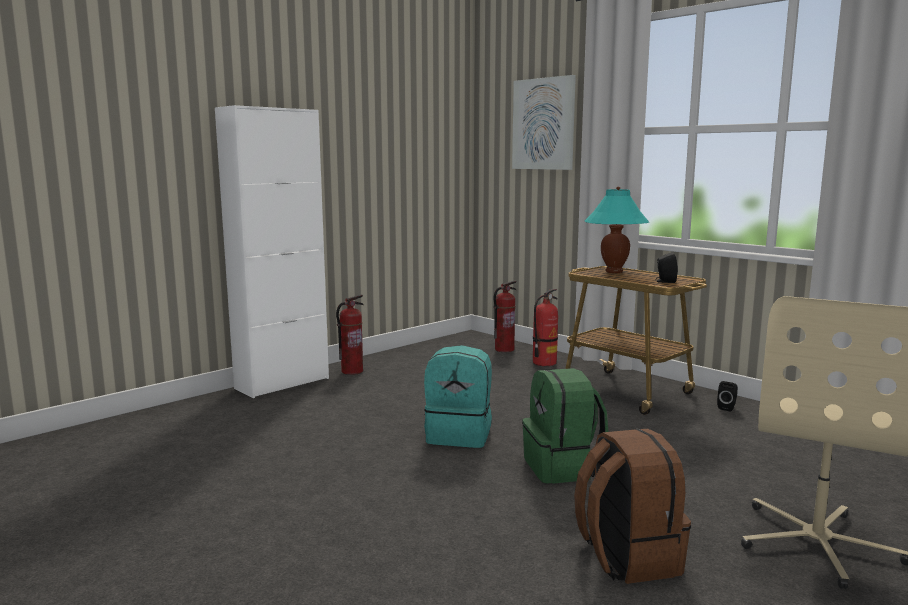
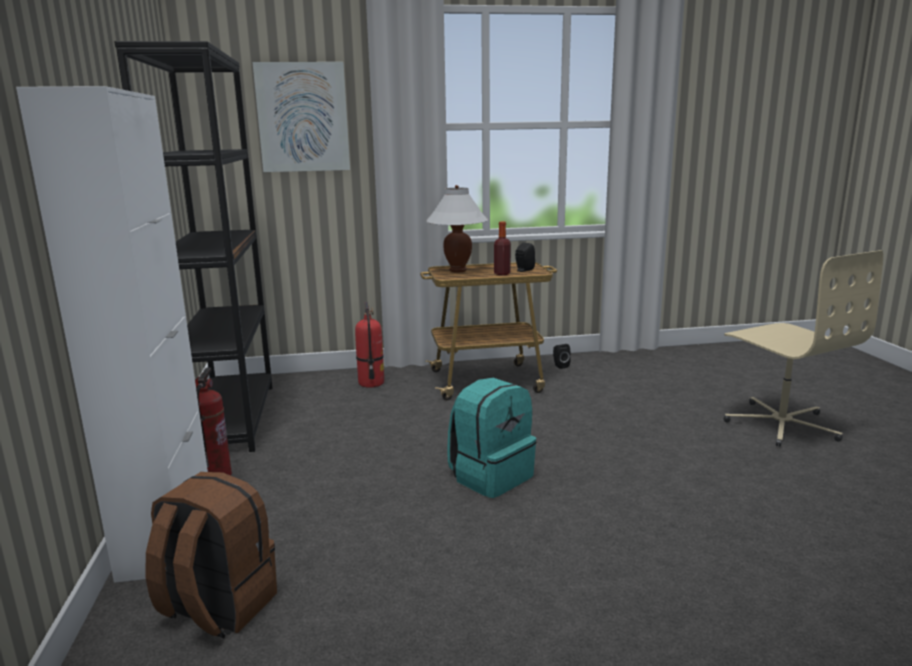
camera: 55 degrees left, 5 degrees up
fire extinguisher [493,280,516,352] -> none
green backpack [522,368,608,484] -> none
brown backpack [574,429,691,584] -> brown backpack moved to [146,472,277,638]
turquoise table lamp [585,187,649,273] -> white table lamp [426,185,489,272]
none -> black bookcase [114,41,273,452]
none -> bottle [494,222,511,275]

